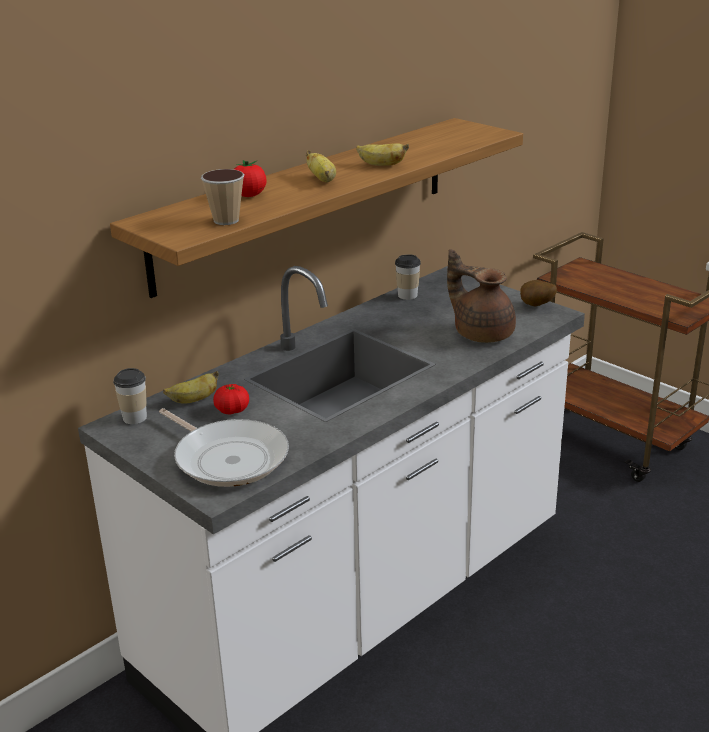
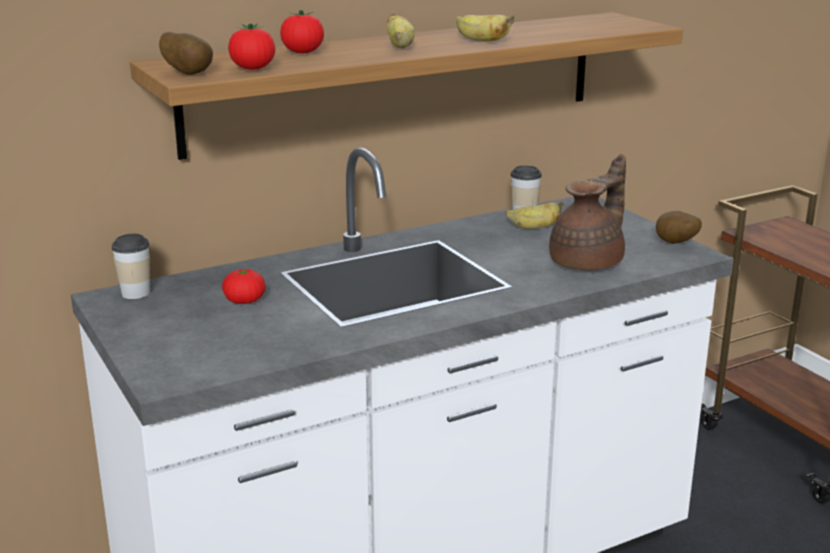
camera: 15 degrees right, 5 degrees down
frying pan [159,408,289,487] -> none
banana [163,371,219,404] -> banana moved to [505,201,564,229]
cup [201,169,244,225] -> tomato [228,24,275,70]
brown teapot [447,249,516,343] -> brown teapot turned 75 degrees clockwise [549,154,626,270]
none -> potato [159,32,213,75]

